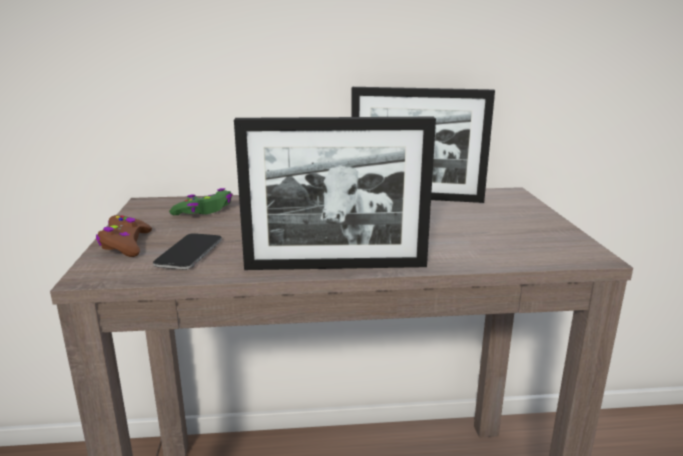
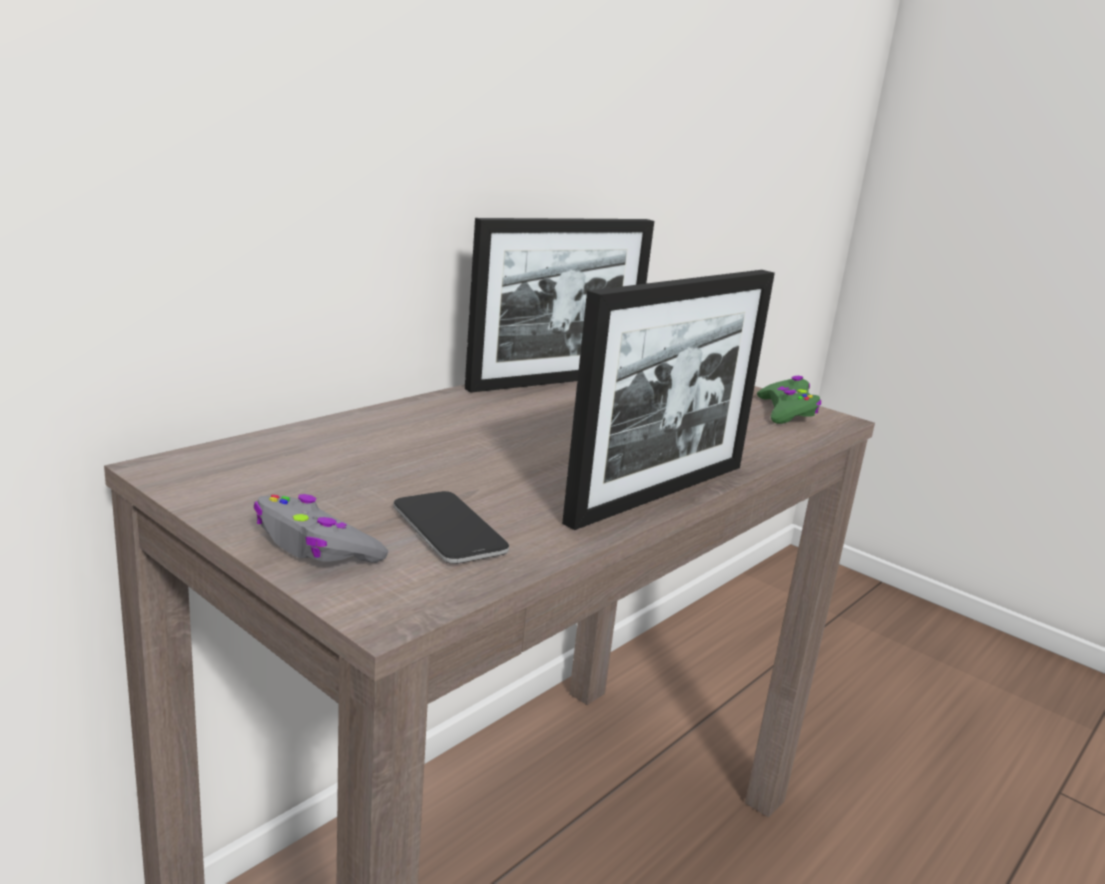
camera: 45 degrees left, 0 degrees up
brown game controller [96,215,152,257] -> grey game controller [254,494,388,563]
green game controller [169,188,233,215] -> green game controller moved to [757,376,821,424]

